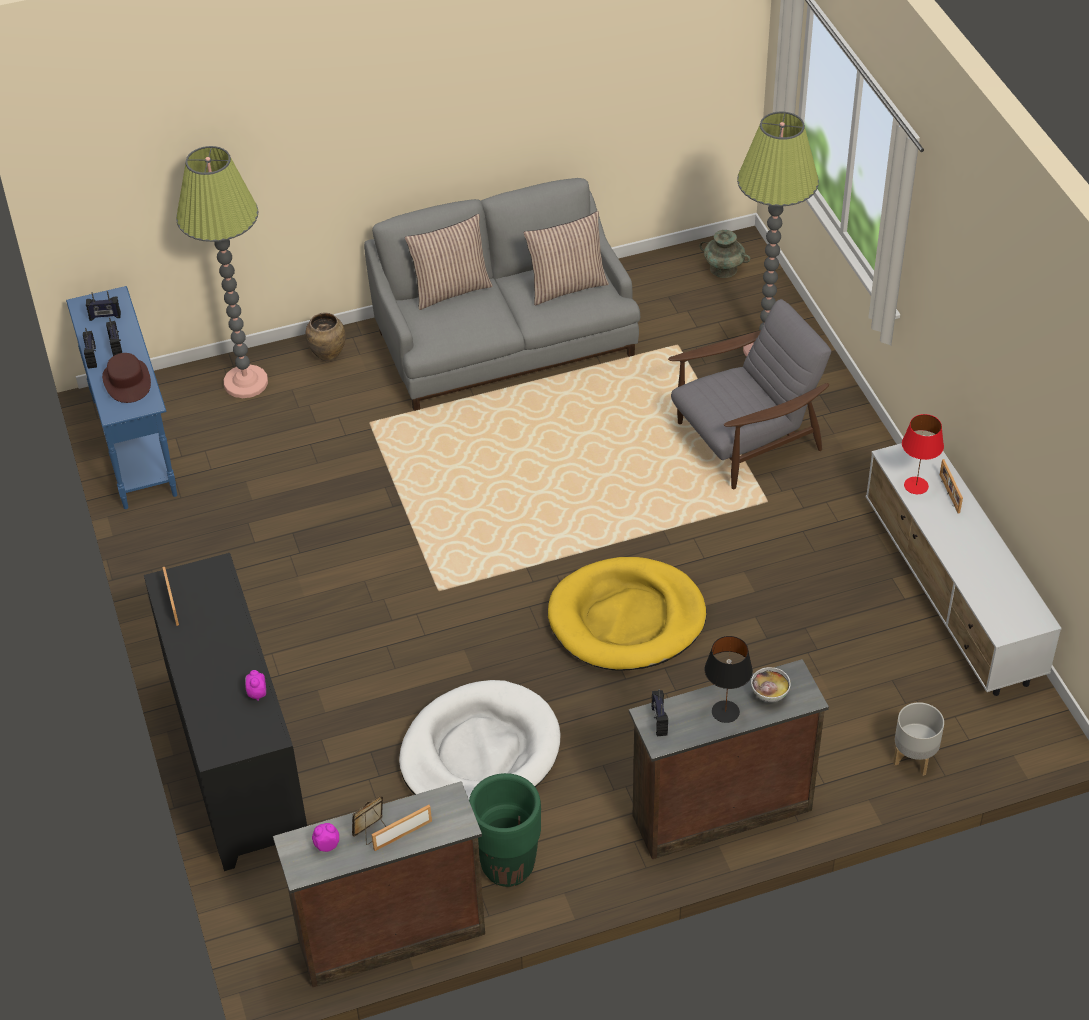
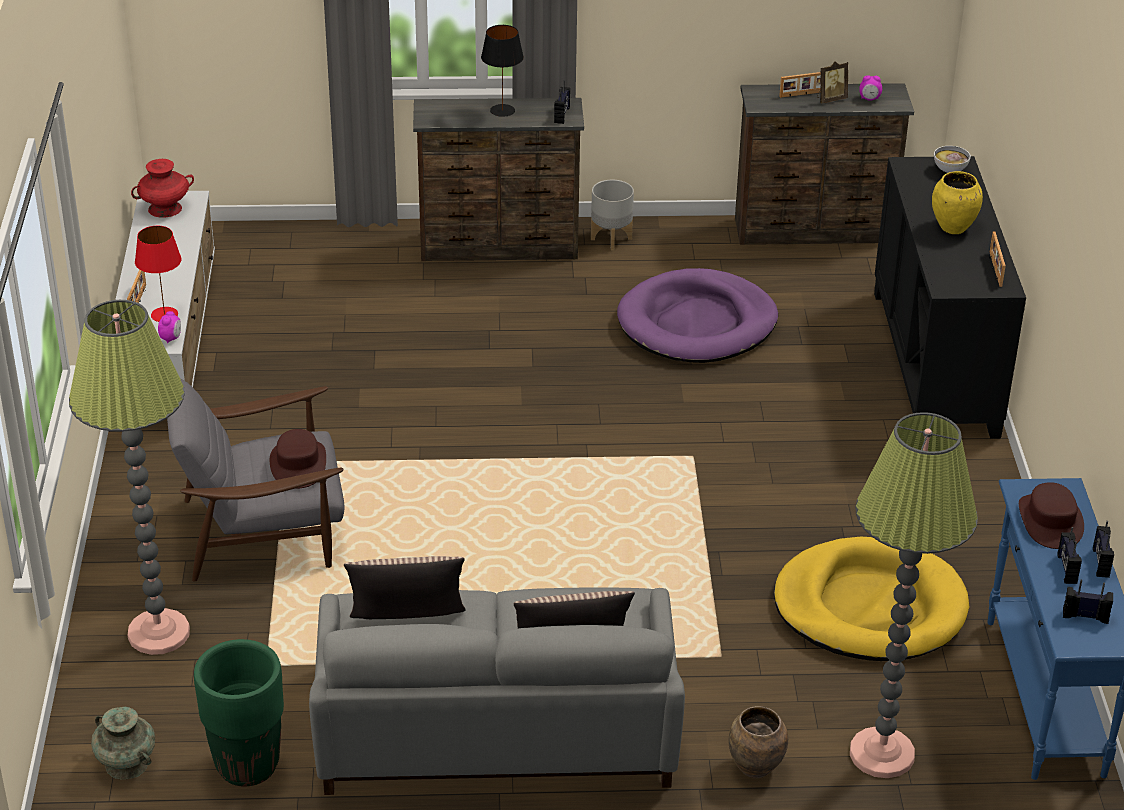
camera: 165 degrees left, 10 degrees down
alarm clock [245,670,266,701] -> alarm clock moved to [158,311,181,343]
white dog bed [399,680,560,799] -> purple dog bed [617,268,778,363]
green planter [469,773,541,887] -> green planter moved to [194,639,284,787]
yellow dog bed [548,557,707,671] -> yellow dog bed moved to [774,537,969,661]
bowl [751,667,791,702] -> bowl moved to [934,146,971,173]
grey planter [893,702,944,776] -> grey planter moved to [591,180,634,250]
none -> red vase [131,159,194,218]
none -> brown hat [270,429,326,489]
none -> yellow vase [932,171,983,234]

